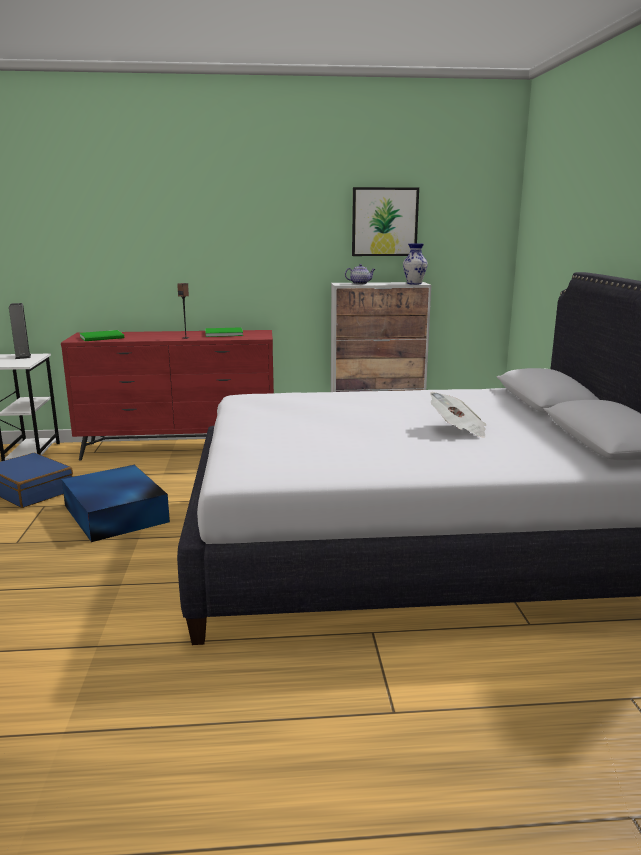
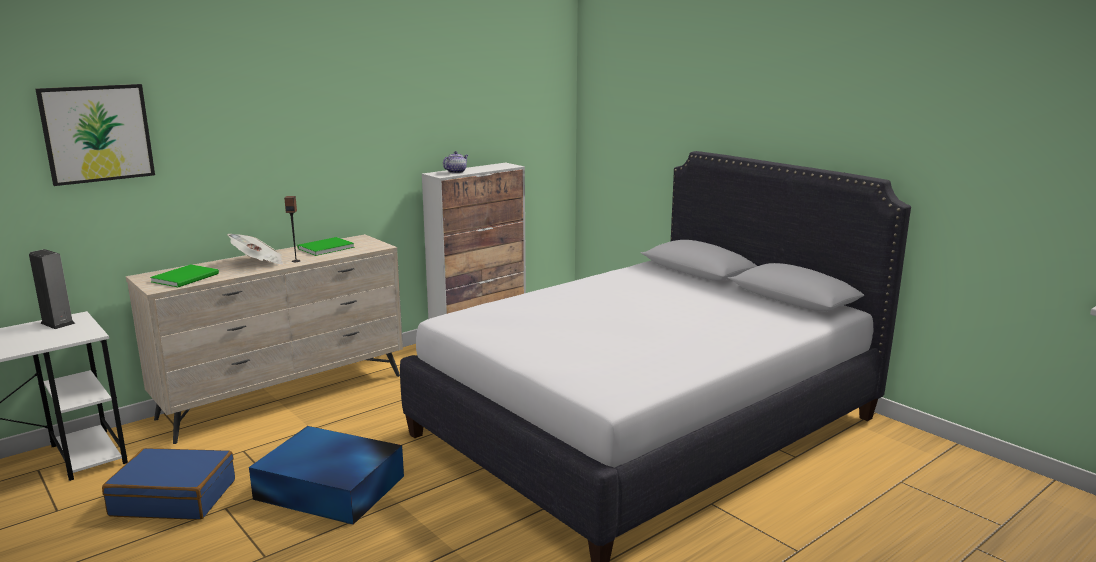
camera: 35 degrees left, 0 degrees up
red dresser [61,330,274,460] -> beige dresser [126,234,403,444]
picture [352,187,419,256] -> picture moved to [35,84,155,186]
vase [403,243,428,285] -> none
newspaper [430,392,486,438] -> newspaper moved to [228,234,283,264]

